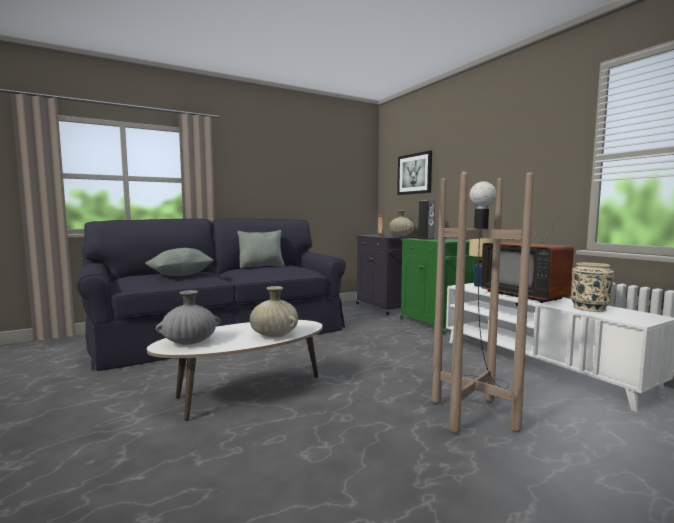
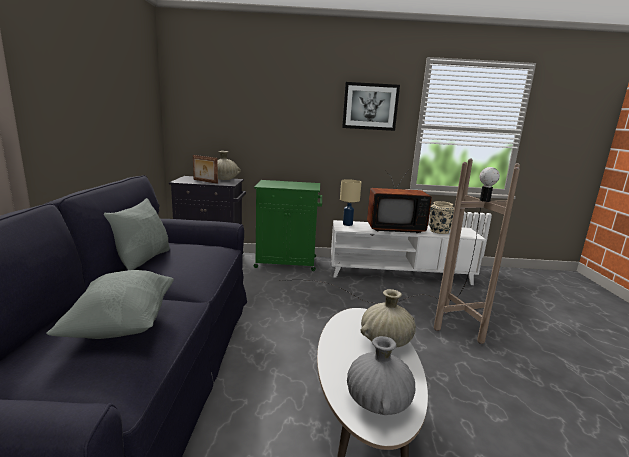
camera: 60 degrees left, 10 degrees up
picture [397,151,432,195] -> picture moved to [342,82,400,131]
speaker [417,200,435,240] -> none

